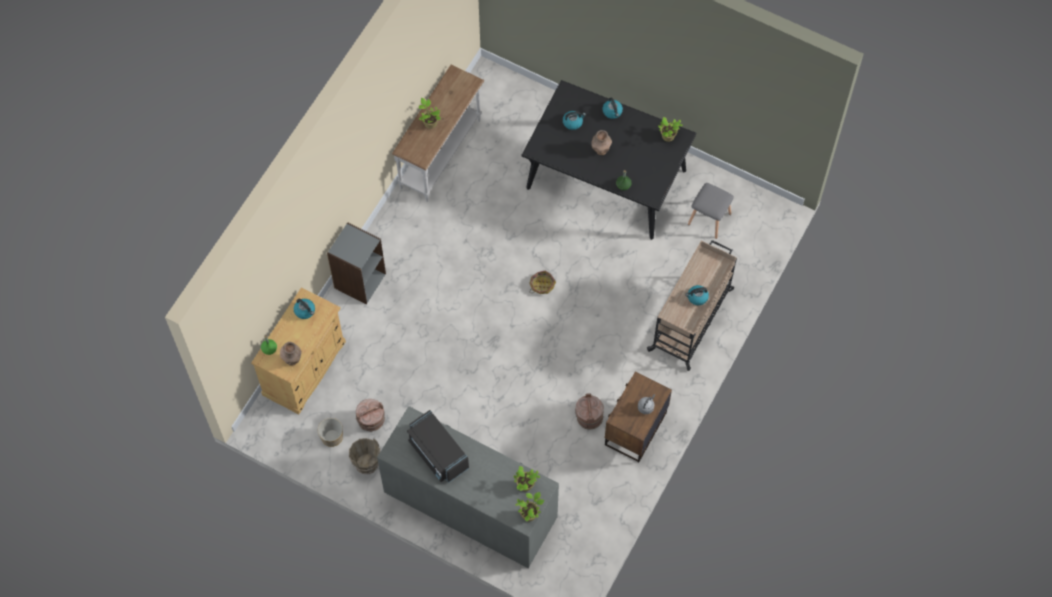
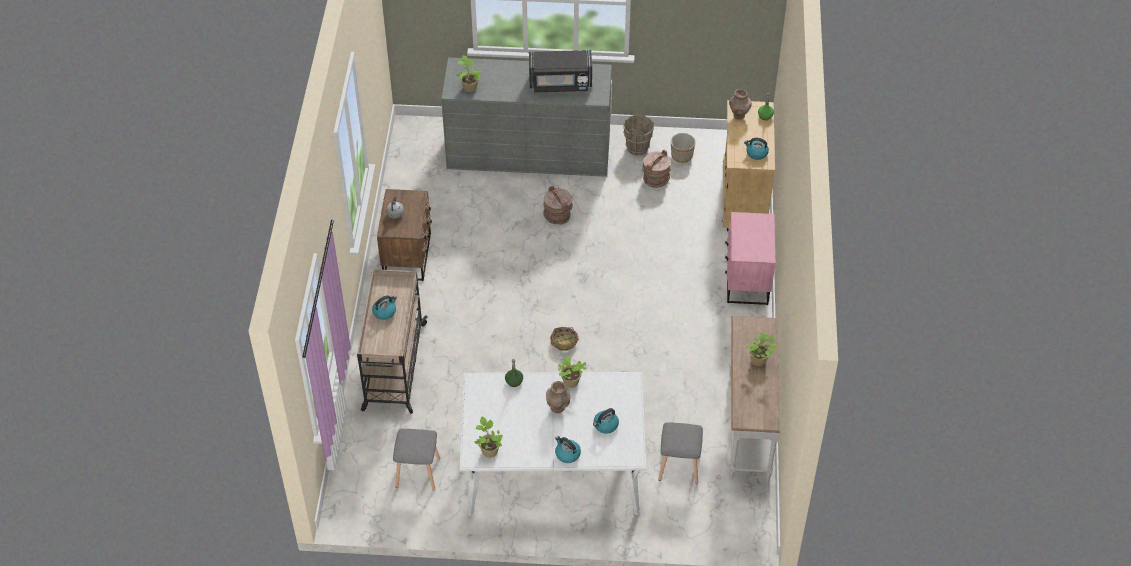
camera: 155 degrees right, 15 degrees down
grey bookcase [327,222,386,304] -> pink nightstand [725,212,776,305]
black microwave [407,410,469,483] -> black microwave turned 150 degrees clockwise [529,50,592,93]
potted plant [515,492,544,521] -> potted plant moved to [558,356,587,388]
black dining table [521,80,696,240] -> white dining table [459,372,647,516]
brown bucket [575,393,604,430] -> brown bucket moved to [543,186,573,224]
none -> grey stool [658,422,703,485]

